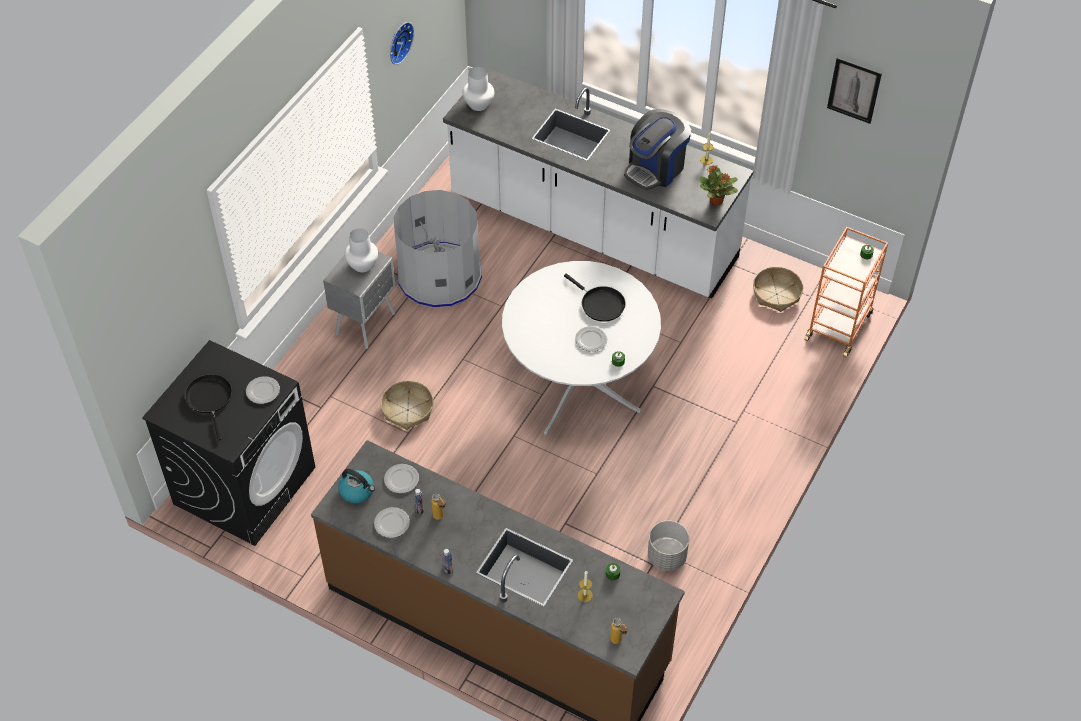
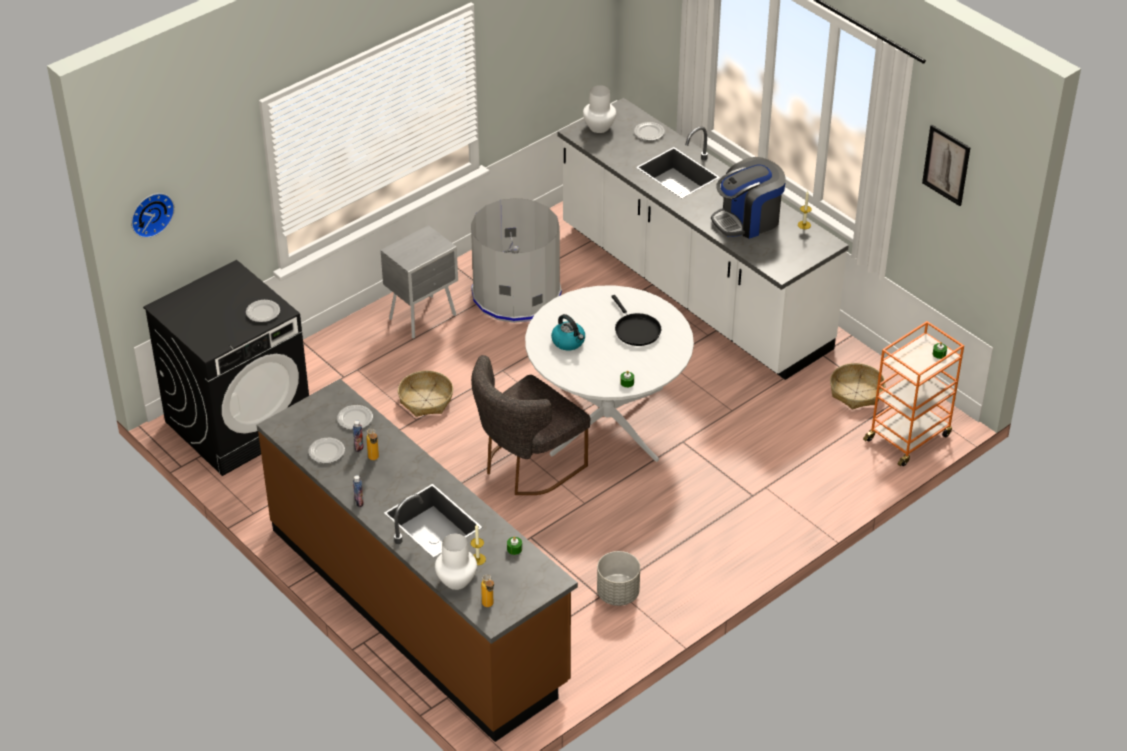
camera: 20 degrees right, 10 degrees down
black frying pan [185,374,232,440] -> none
kettle [338,469,375,503] -> kettle moved to [551,314,585,350]
white vase [344,228,378,272] -> white vase moved to [435,534,477,590]
wall clock [390,22,414,65] -> wall clock moved to [131,193,175,238]
plate [575,326,607,352] -> plate moved to [634,122,665,140]
potted plant [699,165,738,206] -> none
none -> grey chair [471,355,590,495]

